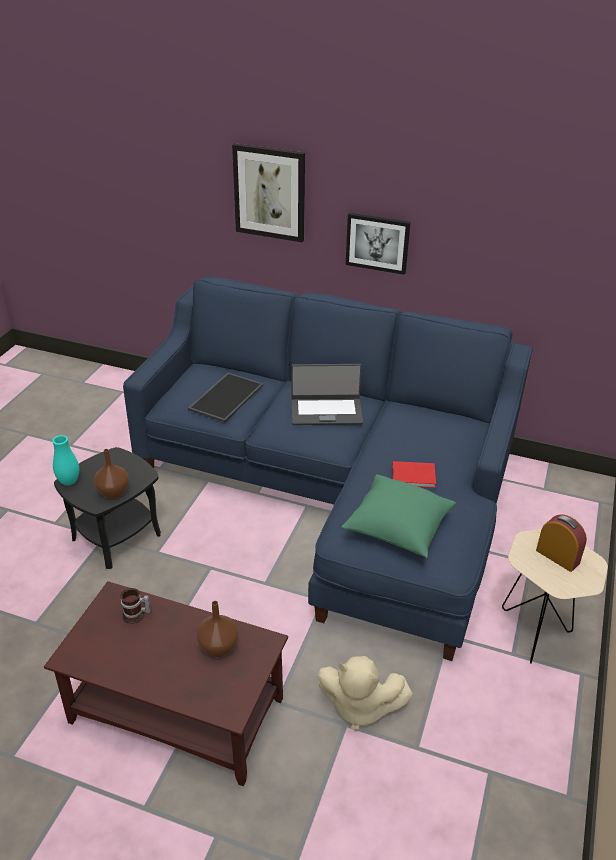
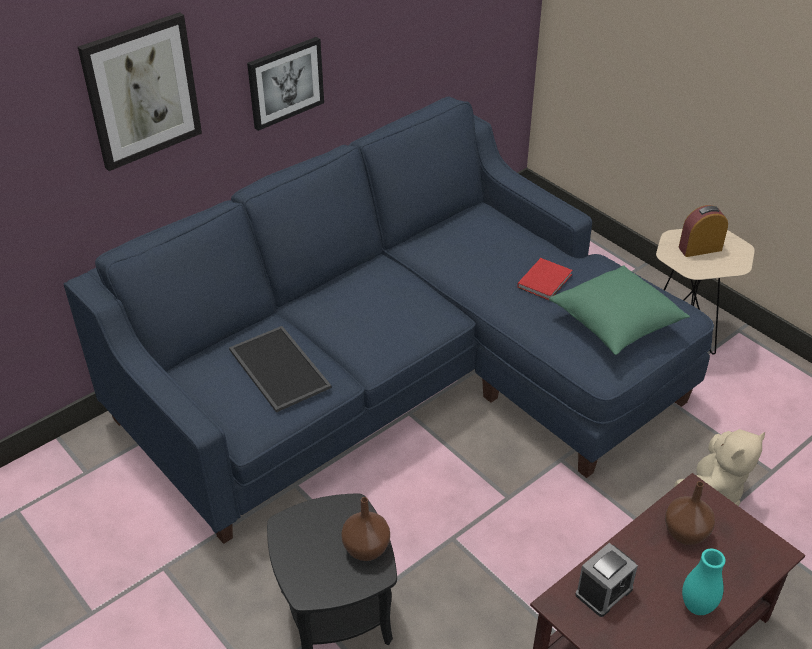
camera: 60 degrees left, 5 degrees up
turquoise vase [52,435,79,485] -> turquoise vase moved to [682,549,726,615]
mug [120,588,151,624] -> alarm clock [575,543,638,617]
laptop [291,364,363,425] -> none

